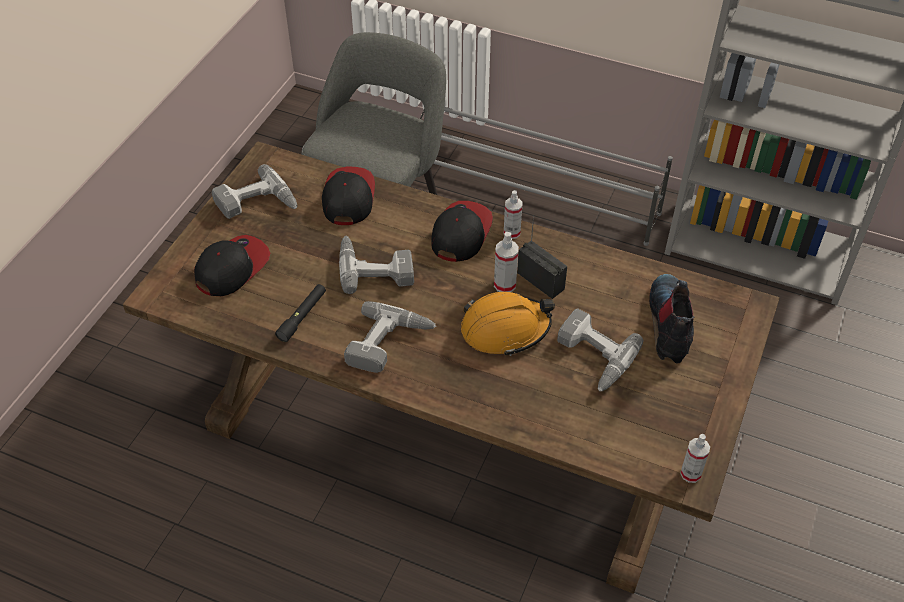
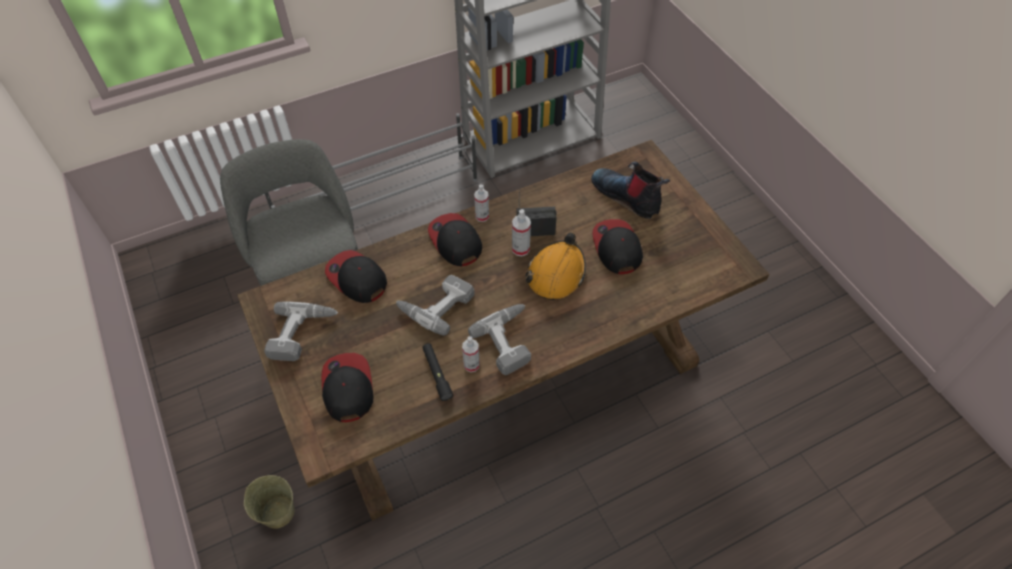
camera: 50 degrees left, 5 degrees up
power drill [557,308,643,391] -> cap [592,219,643,274]
spray bottle [680,434,710,483] -> spray bottle moved to [462,336,480,372]
none -> beige bucket [244,475,295,529]

